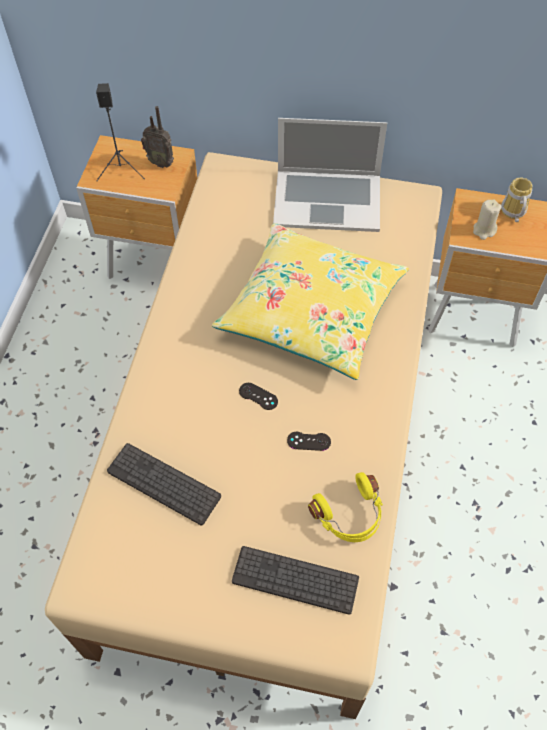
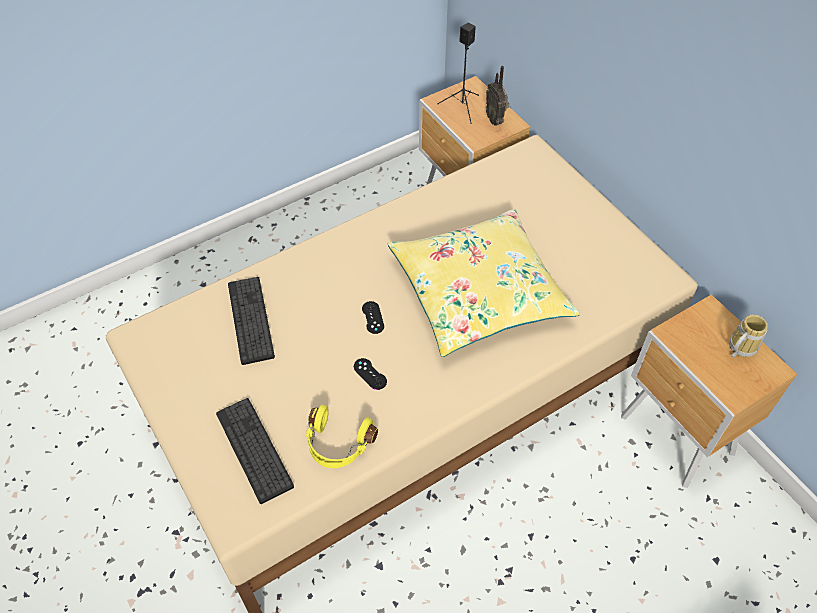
camera: 45 degrees right, 5 degrees down
laptop [273,118,387,232] -> none
beige candle [473,200,502,240] -> none

